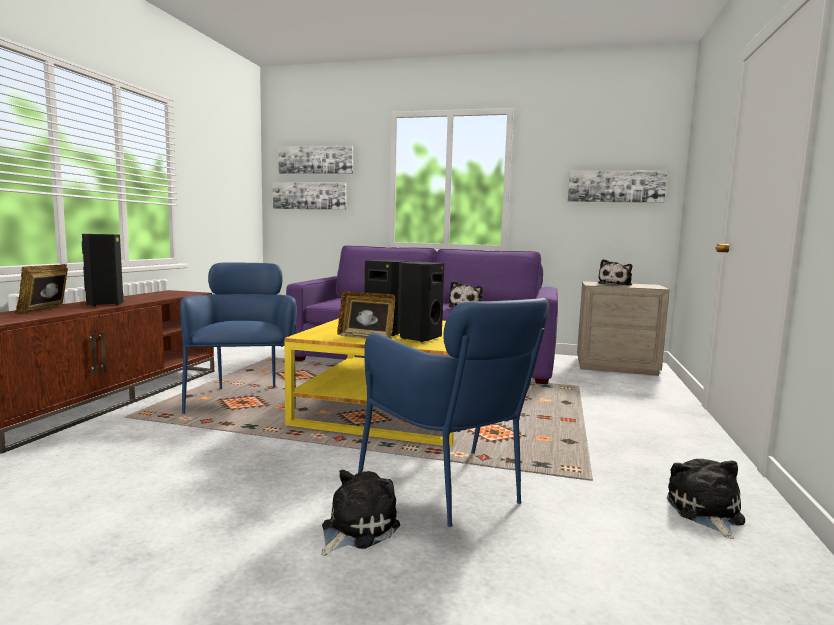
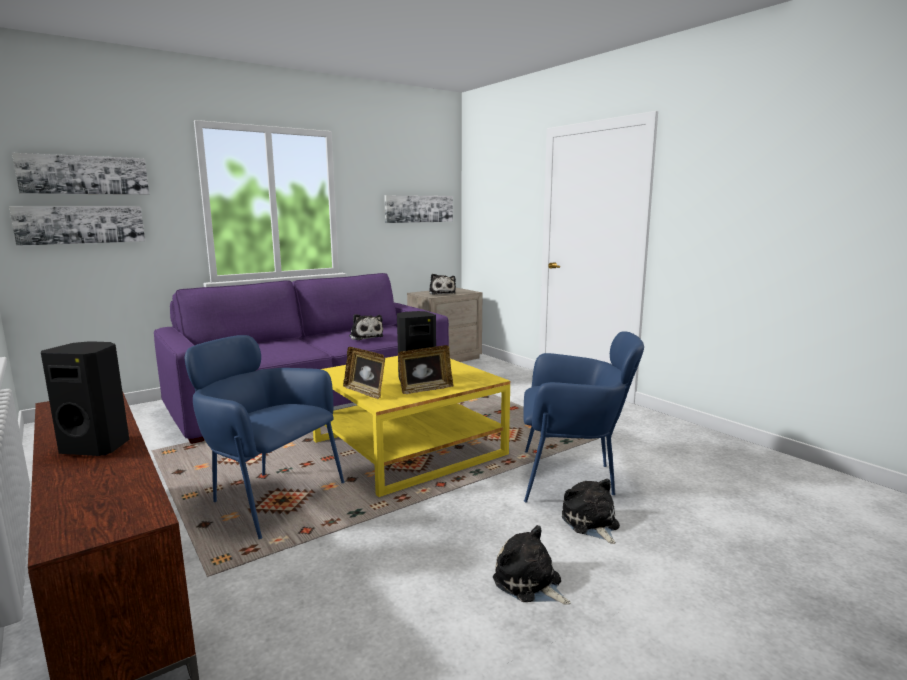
camera: 50 degrees left, 5 degrees up
picture frame [15,264,68,314] -> picture frame moved to [343,347,385,399]
black speaker [400,262,444,342] -> none
plush toy [667,459,745,539] -> plush toy moved to [493,525,571,605]

